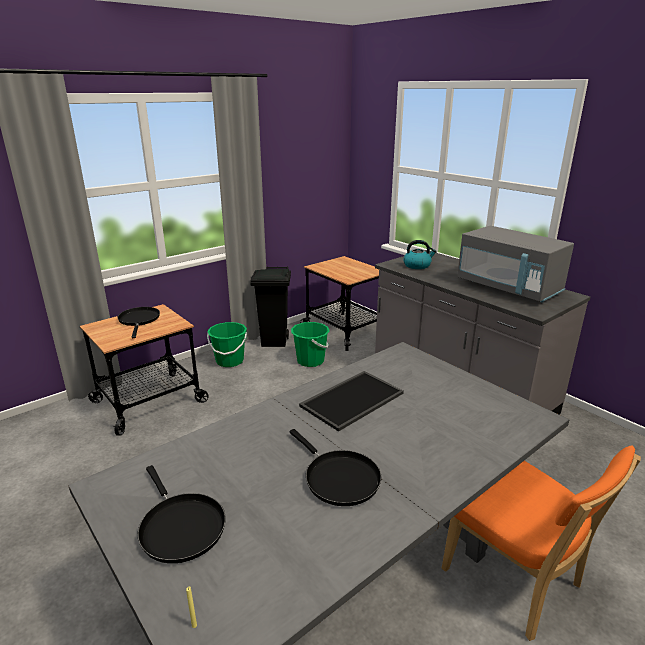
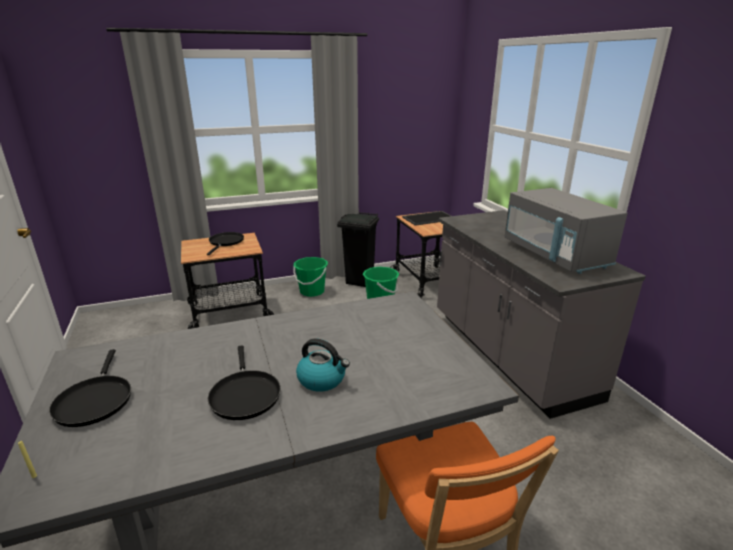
camera: 20 degrees right, 0 degrees up
tray [299,371,404,432] -> tray moved to [402,211,451,226]
kettle [403,240,437,269] -> kettle moved to [296,338,350,392]

